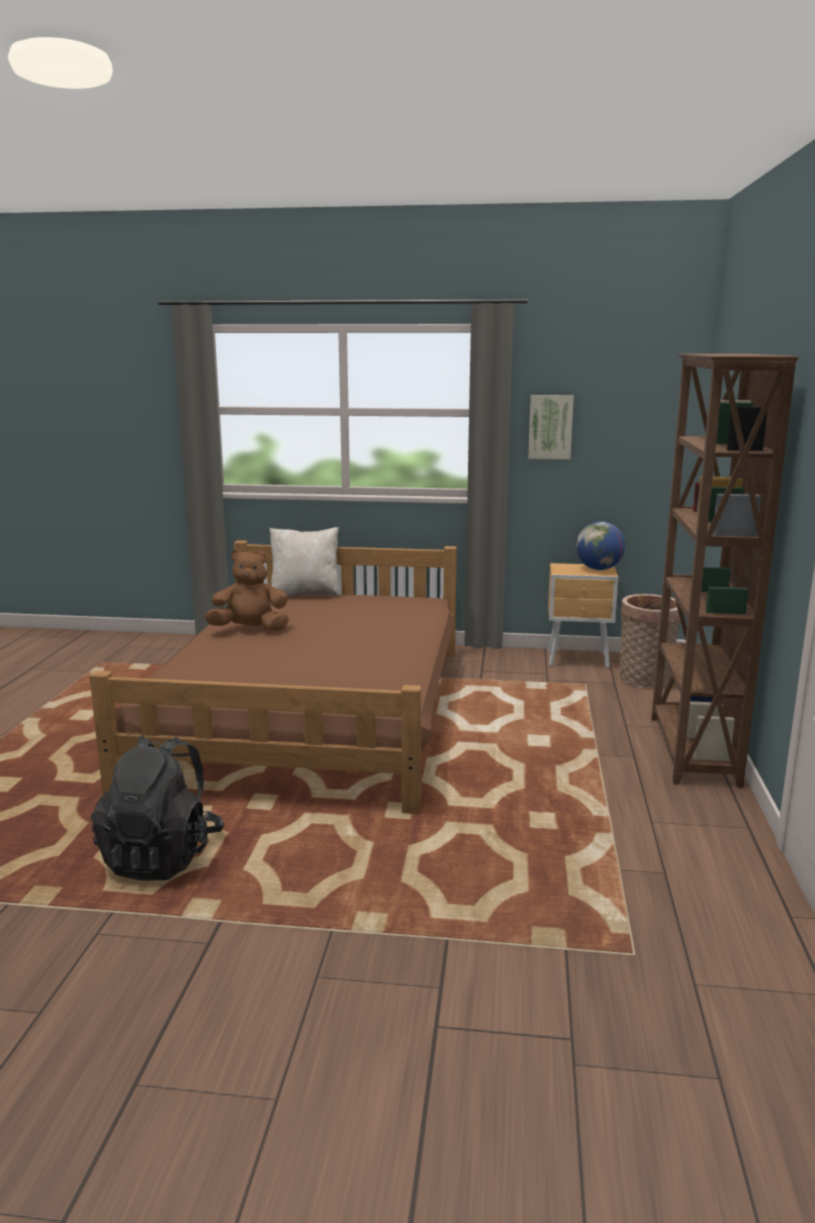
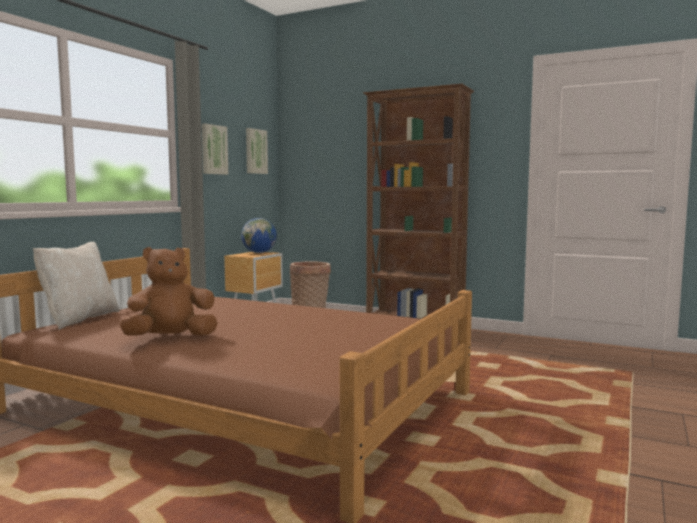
camera: 70 degrees left, 10 degrees down
black backpack [91,735,224,881] -> none
brown plush toy [205,550,289,631] -> brown plush toy turned 45 degrees clockwise [119,247,218,336]
none -> picture [246,128,268,174]

